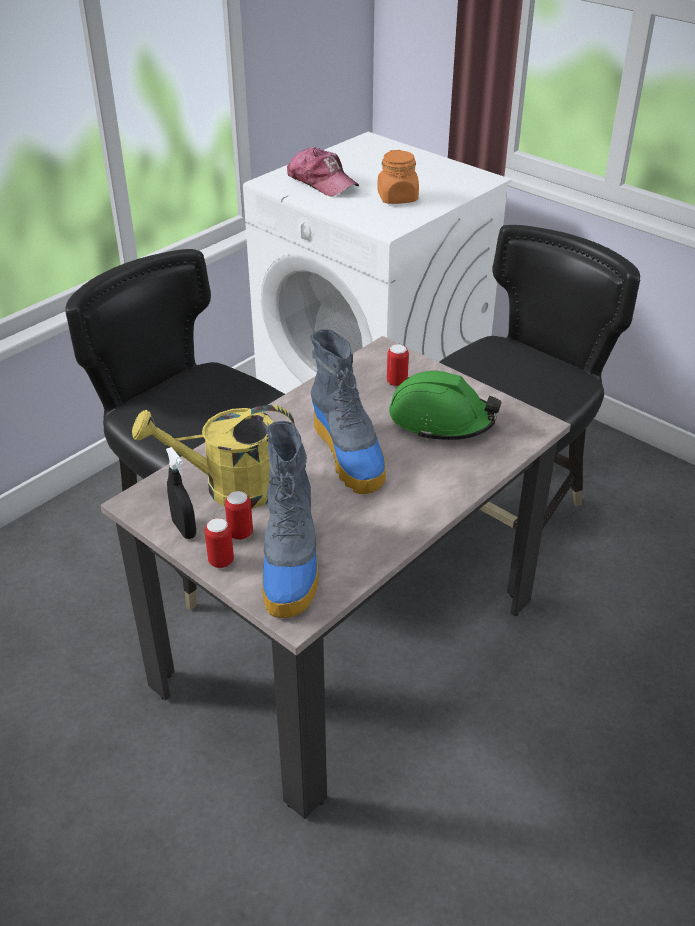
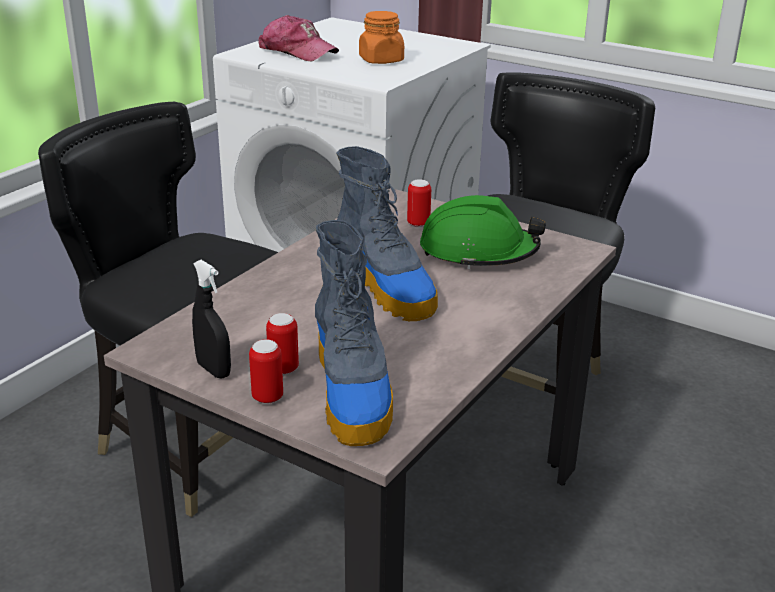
camera: 10 degrees left, 10 degrees down
yellow watering can [132,405,295,509] -> none

